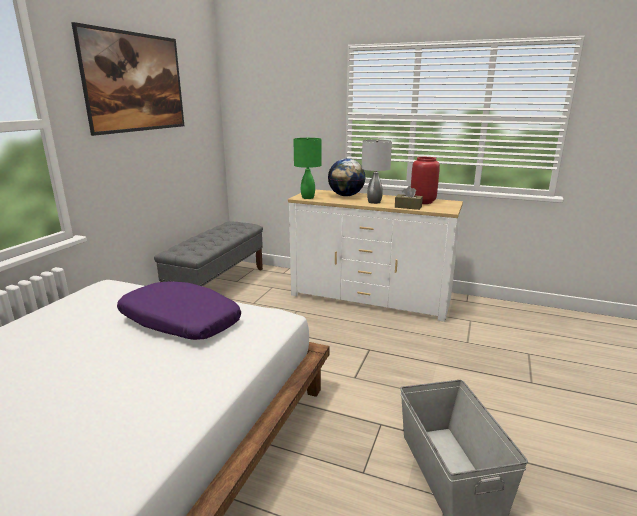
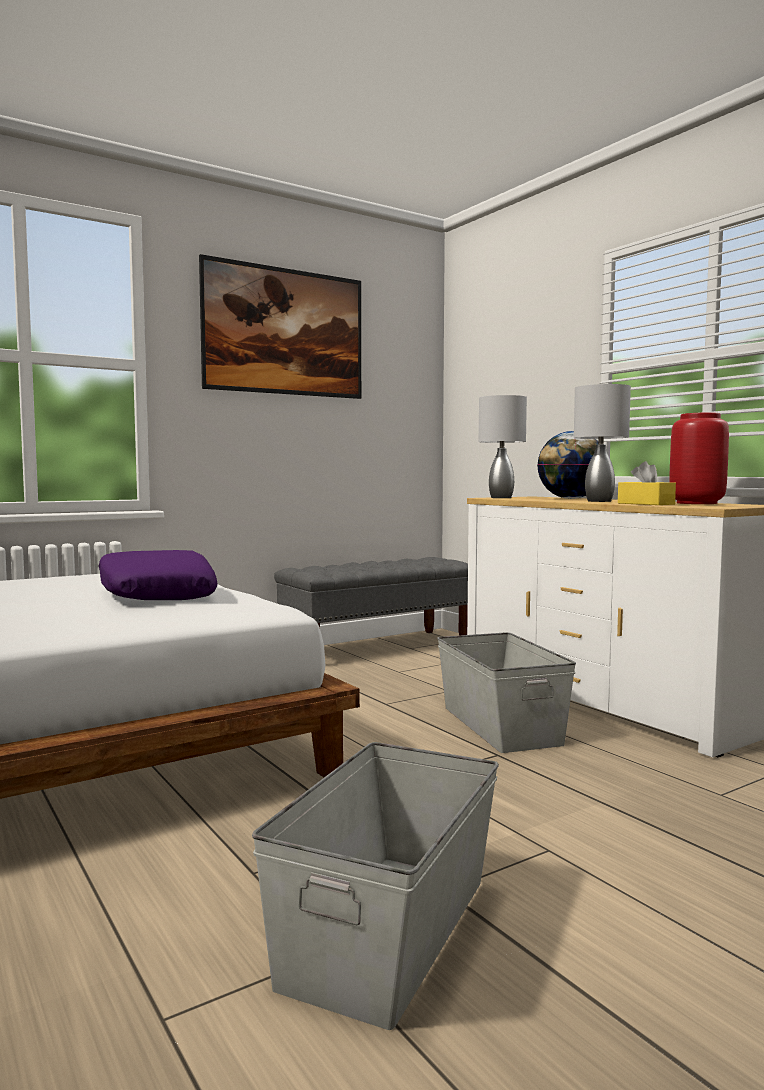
camera: 35 degrees right, 15 degrees down
green table lamp [293,138,322,199] -> grey table lamp [479,395,527,498]
brown tissue box [395,186,423,210] -> yellow tissue box [618,461,676,505]
none -> grey storage box [437,632,576,753]

